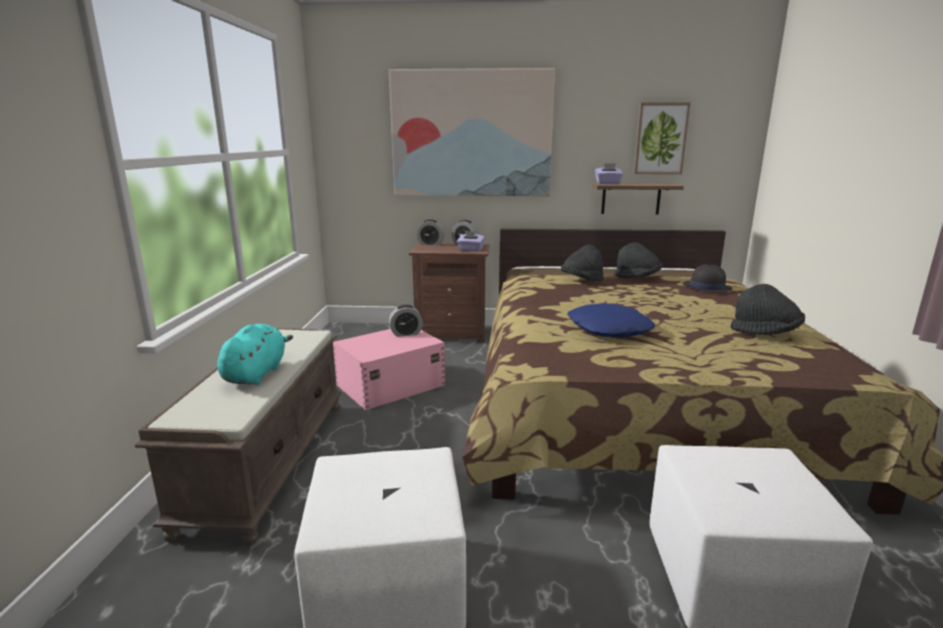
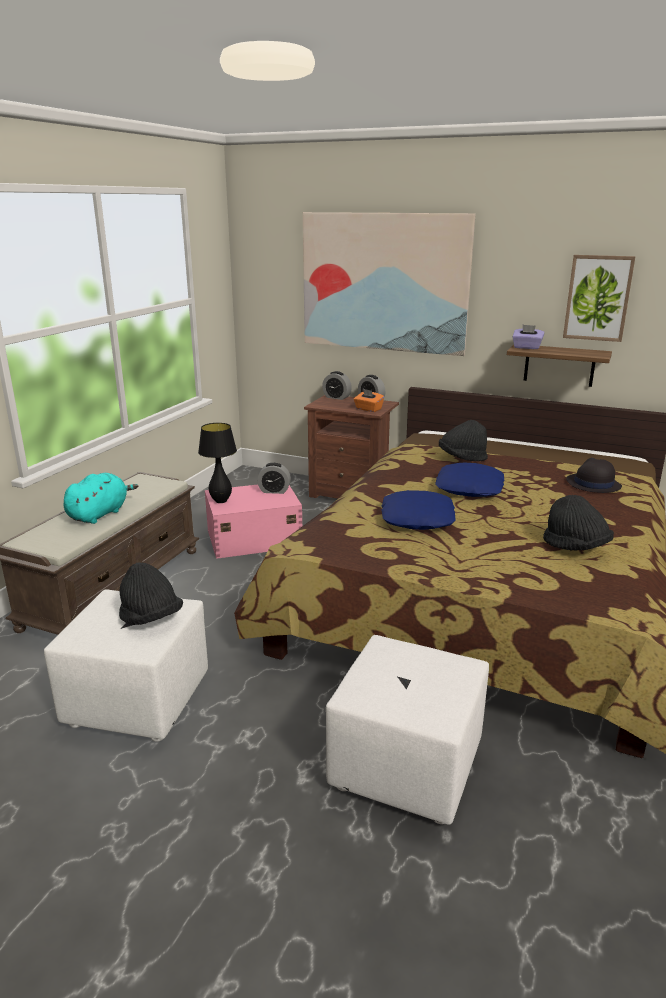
camera: 20 degrees right, 5 degrees up
purple tissue box [457,231,485,252] -> orange tissue box [354,389,384,412]
black hat [614,242,662,278] -> black hat moved to [119,562,183,625]
none -> black table lamp [198,423,237,503]
none -> blue pillow [435,463,505,497]

